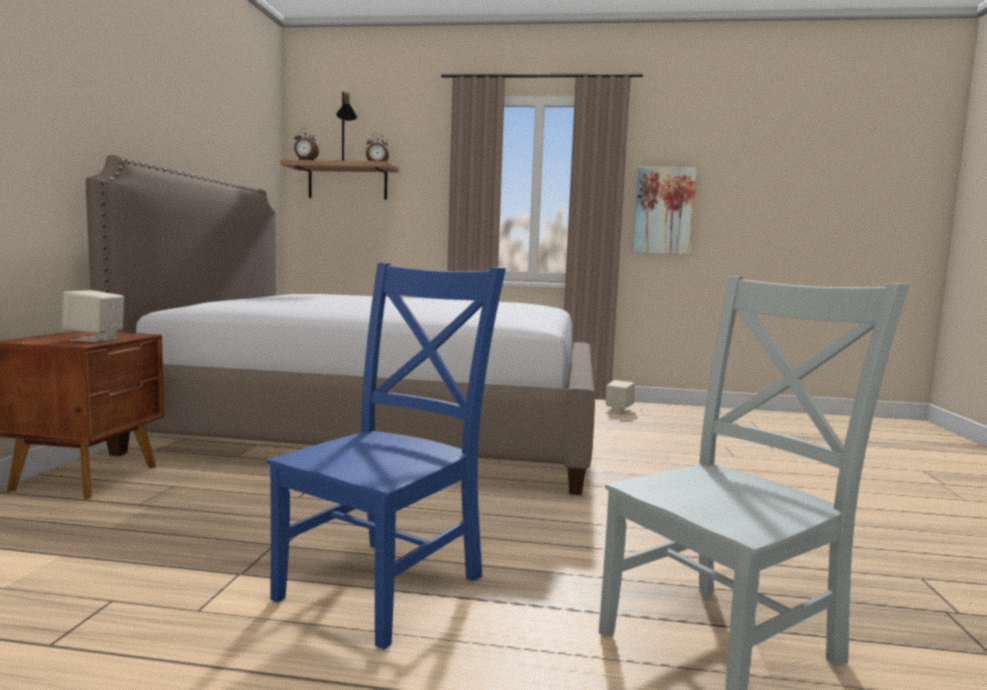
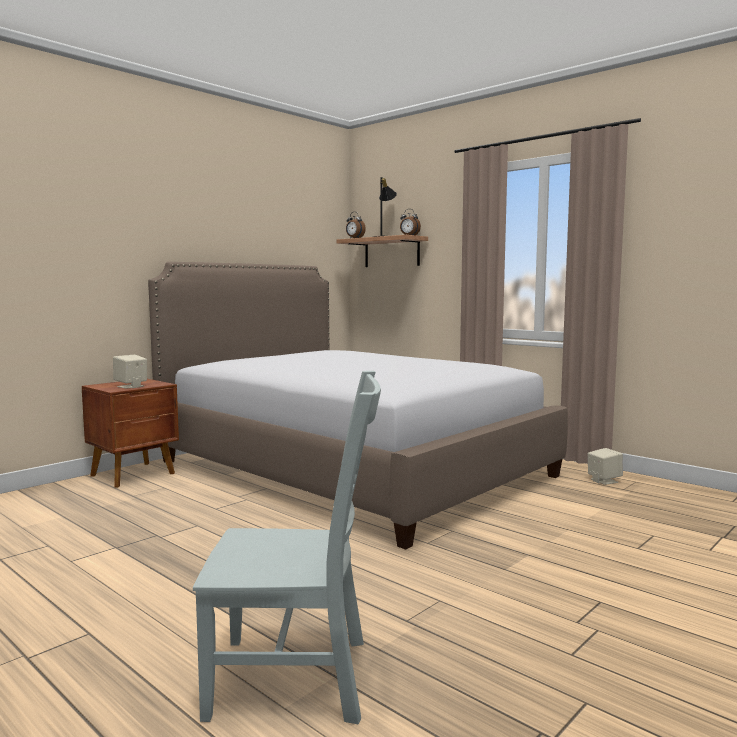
camera: 35 degrees right, 0 degrees up
blue chair [266,263,506,650] -> none
picture [633,166,697,255] -> none

